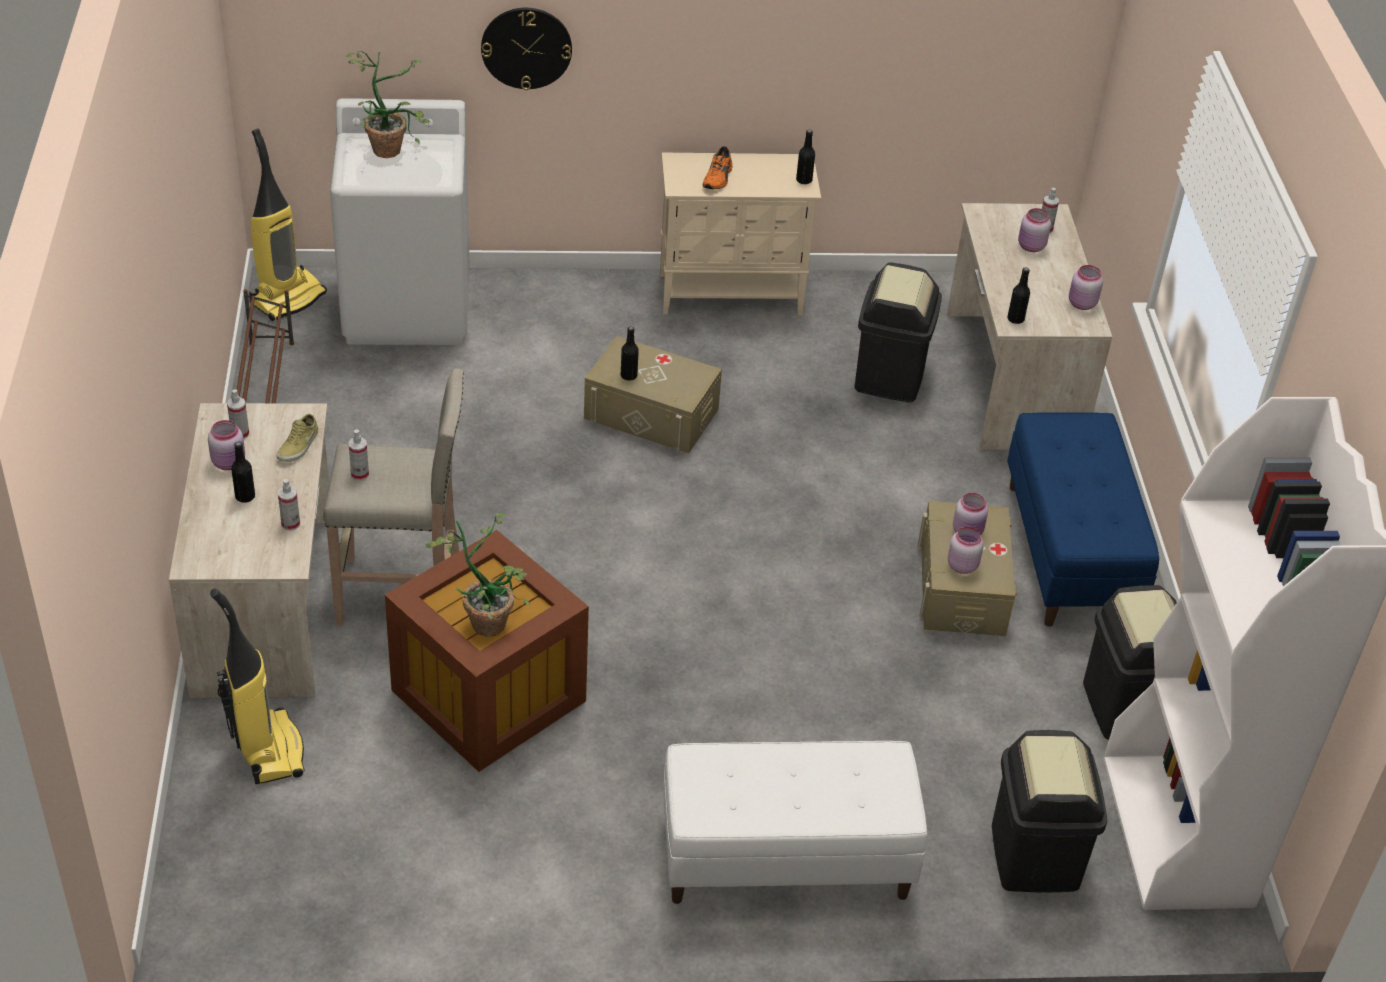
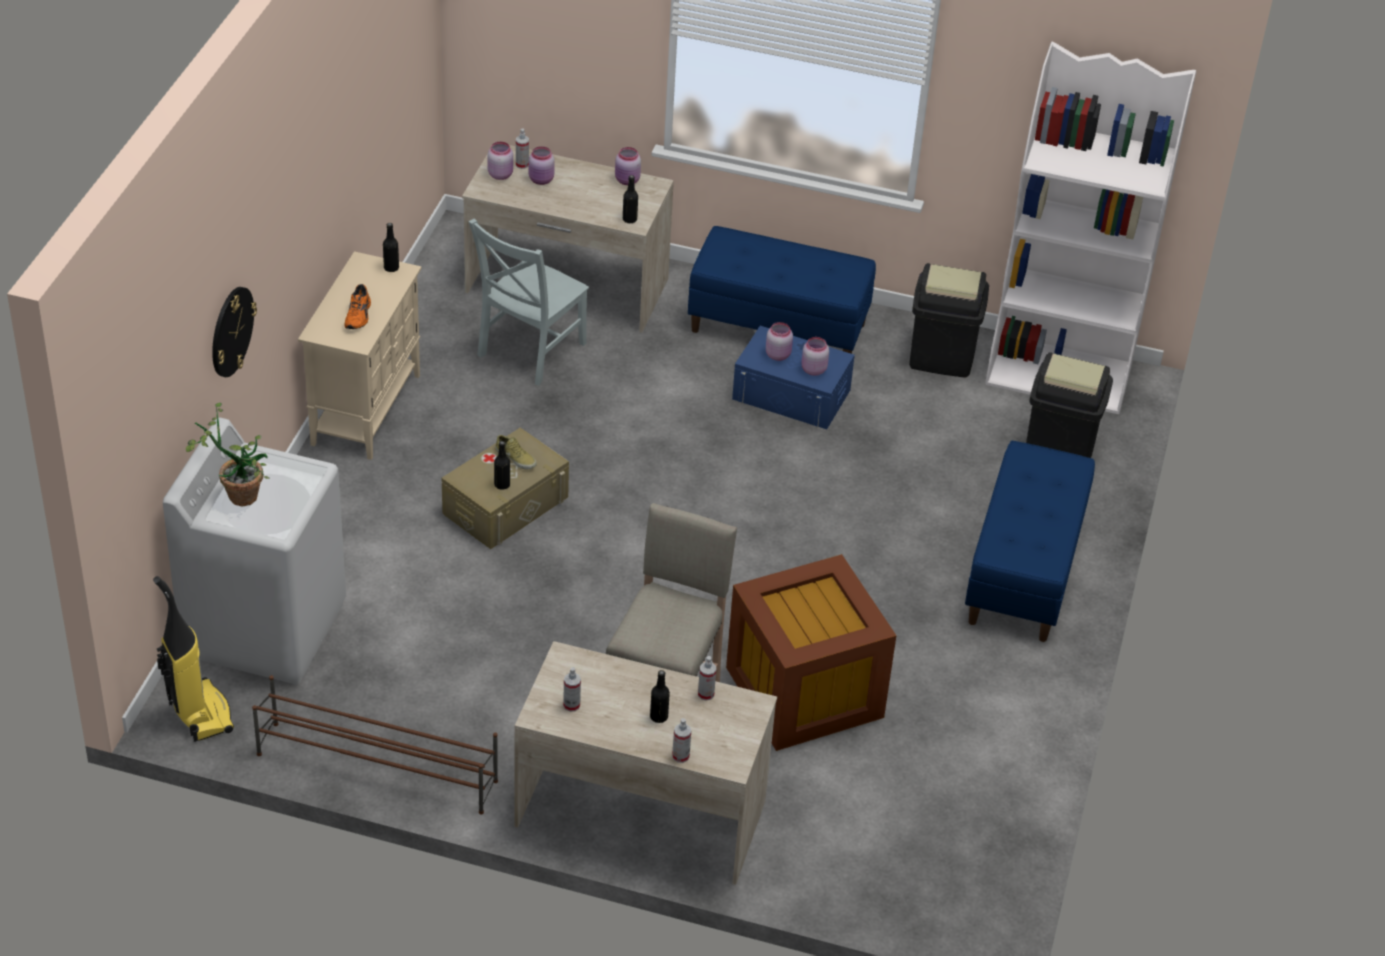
camera: 70 degrees left, 0 degrees up
pink jar [208,420,245,470] -> pink jar moved to [488,142,513,180]
vacuum cleaner [210,588,305,784] -> none
beige shoe [276,414,318,462] -> beige shoe moved to [495,435,536,469]
spray bottle [348,429,369,481] -> spray bottle moved to [672,718,691,763]
potted plant [426,513,530,637] -> none
white bench [663,741,927,904] -> blue bench [965,441,1095,642]
orange shoe [703,146,733,189] -> orange shoe turned 60 degrees clockwise [344,284,371,329]
black trash can [855,262,942,402] -> grey chair [468,219,589,386]
beige storage box [918,501,1017,636] -> blue storage box [732,326,855,429]

